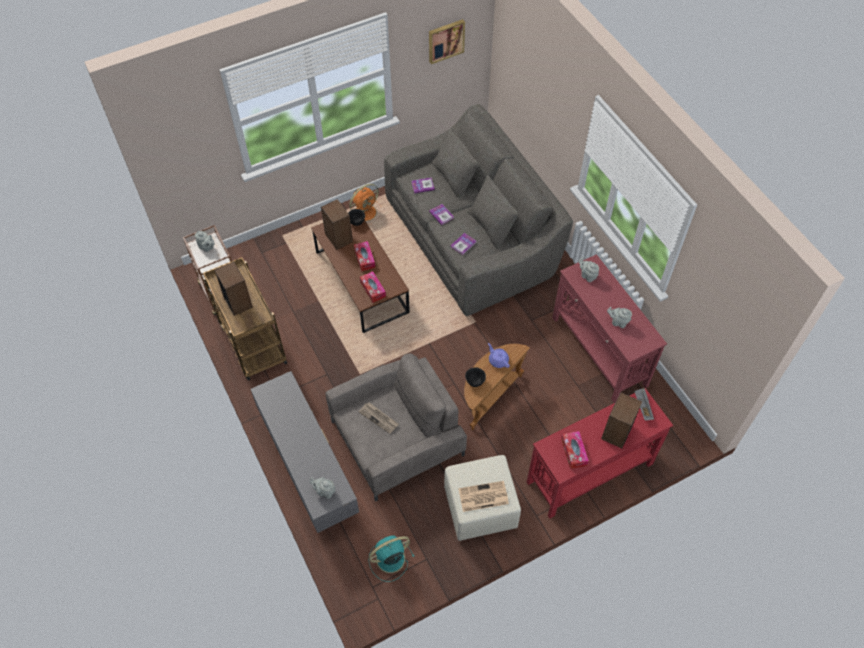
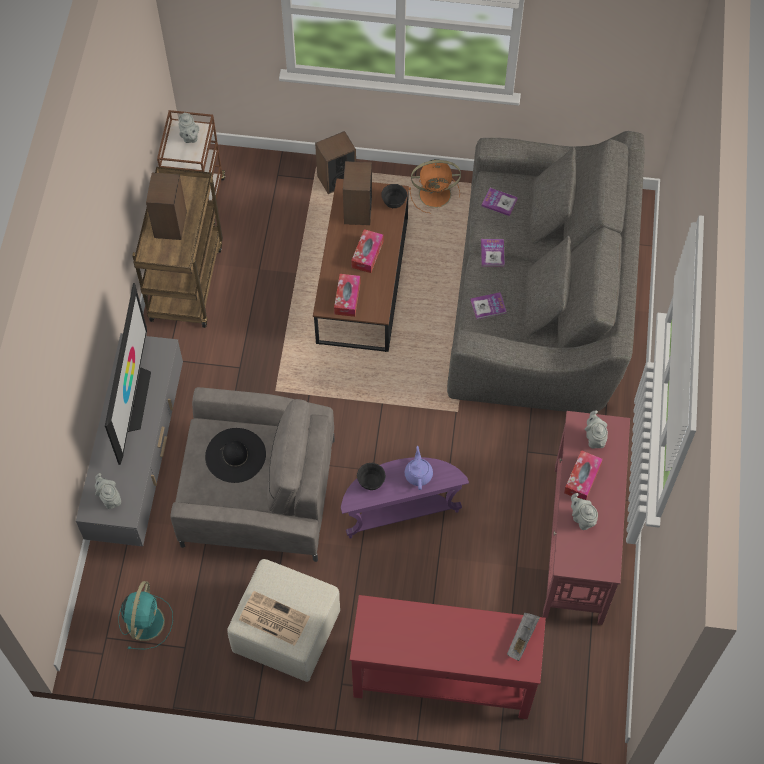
camera: 35 degrees right, 5 degrees up
newspaper [359,402,399,434] -> black hat [205,428,266,483]
turquoise fan [369,535,415,582] -> turquoise fan turned 90 degrees clockwise [118,581,173,649]
picture [429,19,465,64] -> none
brown side table [464,344,530,430] -> purple side table [341,457,469,539]
tissue box [561,431,589,469] -> tissue box moved to [564,450,603,500]
speaker [601,392,642,448] -> speaker moved to [315,131,356,194]
none -> television [105,283,151,465]

